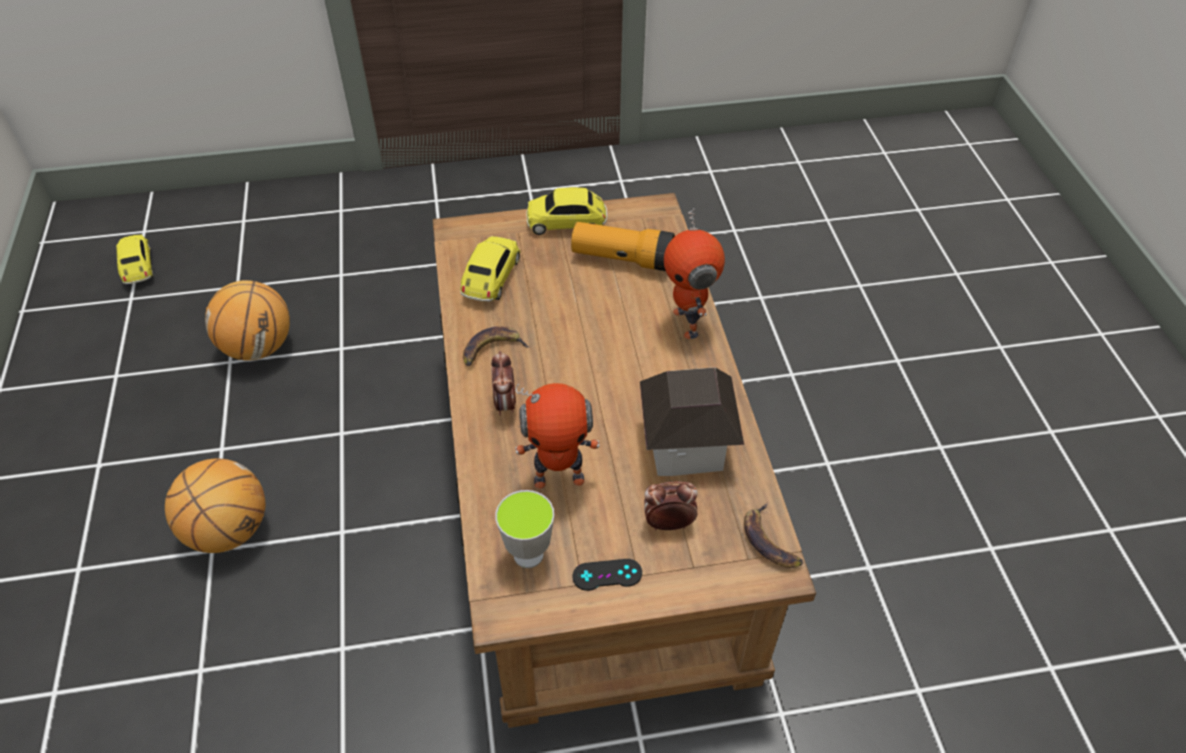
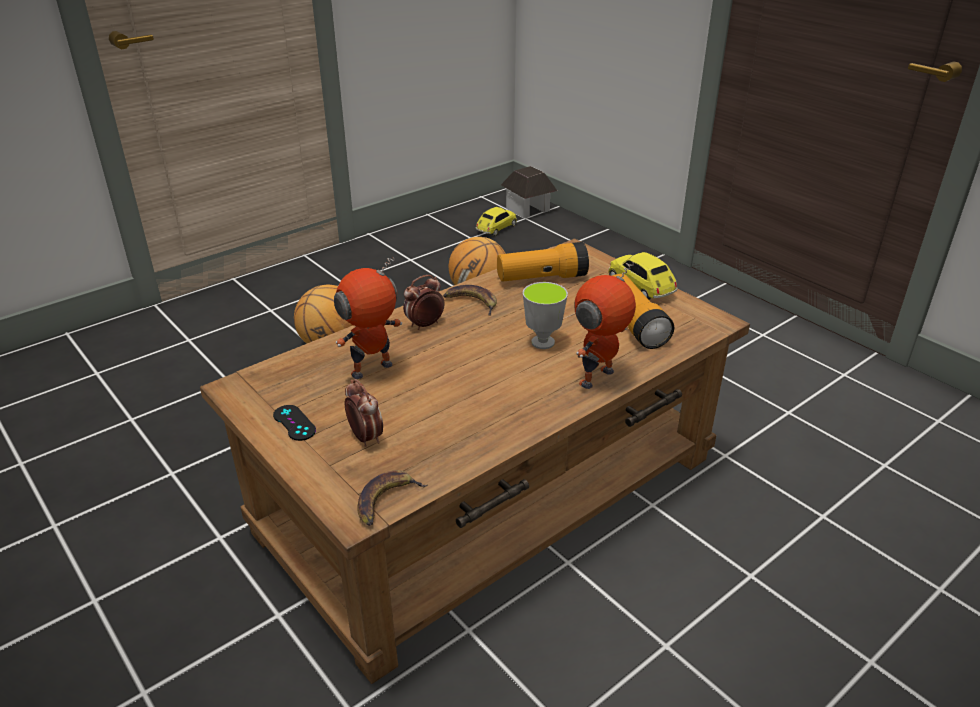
camera: 60 degrees right, 15 degrees down
toy car [460,236,521,301] -> flashlight [497,242,589,282]
cup [495,490,554,568] -> cup moved to [523,282,568,349]
toy robot [515,383,600,489] -> toy robot turned 90 degrees clockwise [334,257,402,379]
toy house [640,367,744,476] -> toy house moved to [501,166,557,218]

